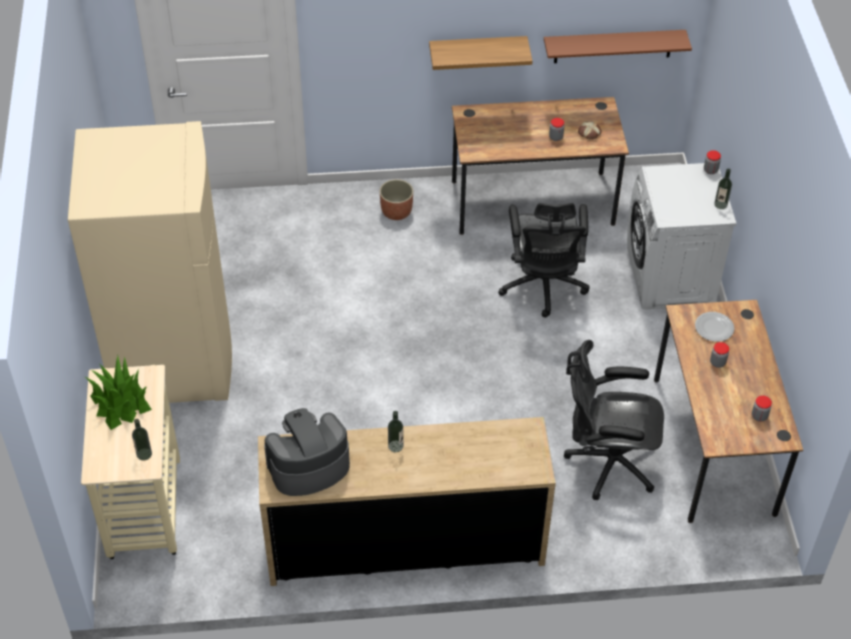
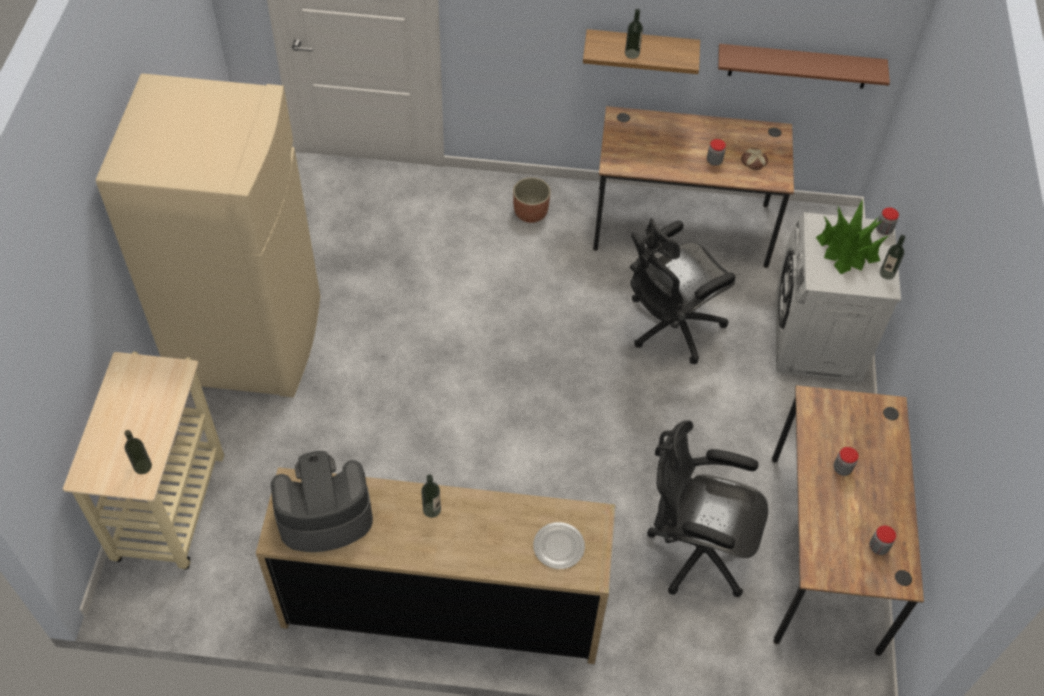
camera: 10 degrees right, 5 degrees up
potted plant [85,356,152,430] -> potted plant moved to [816,199,888,274]
office chair [498,203,590,317] -> office chair turned 45 degrees clockwise [630,218,735,364]
plate [695,312,734,342] -> plate moved to [533,522,585,569]
none -> bottle [625,9,643,59]

